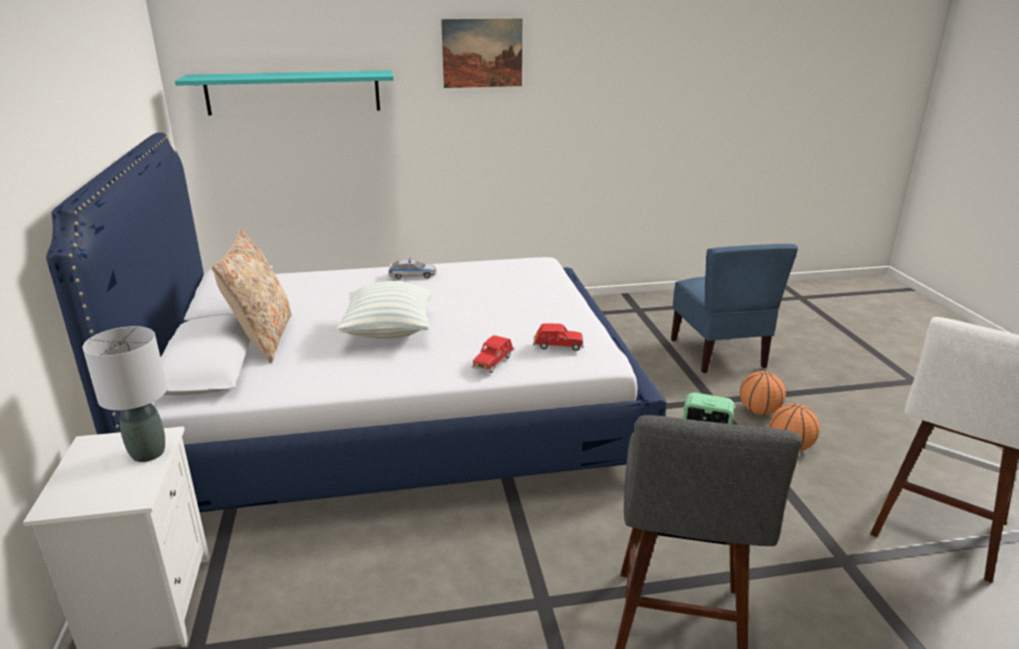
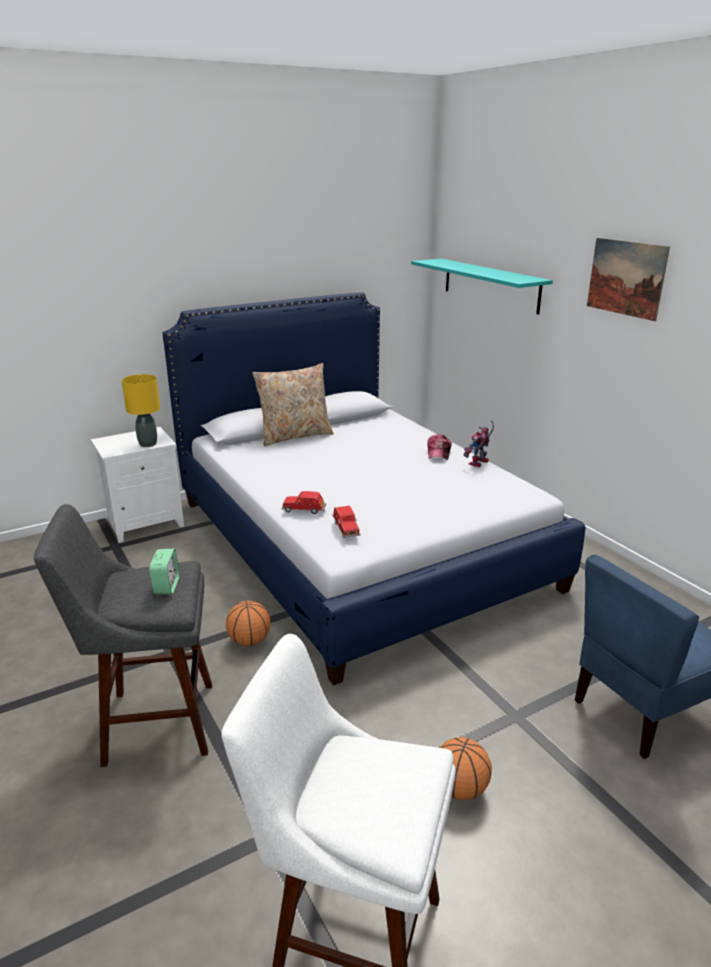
camera: 70 degrees right, 0 degrees up
grey table lamp [82,326,167,462] -> yellow table lamp [122,374,160,447]
pillow [337,281,433,339] -> none
toy car [388,258,437,279] -> cap [427,434,452,460]
basketball [740,371,786,415] -> basketball moved to [226,601,271,646]
none -> toy robot [463,420,494,467]

